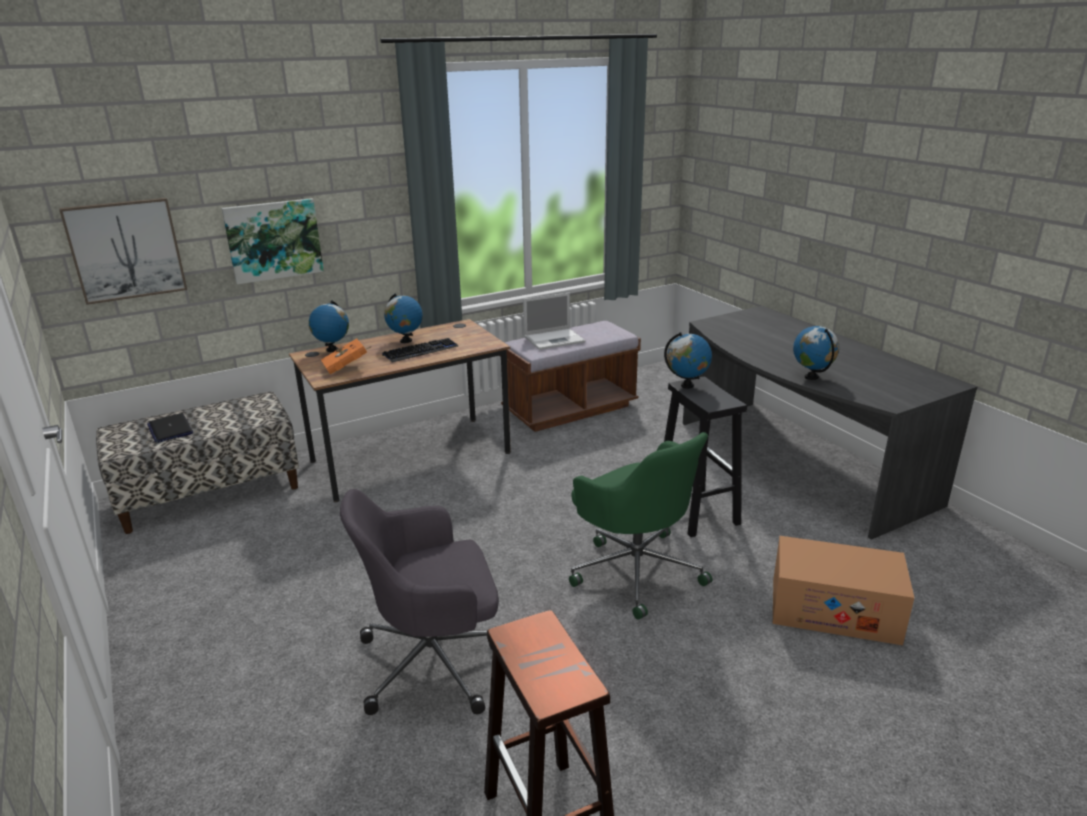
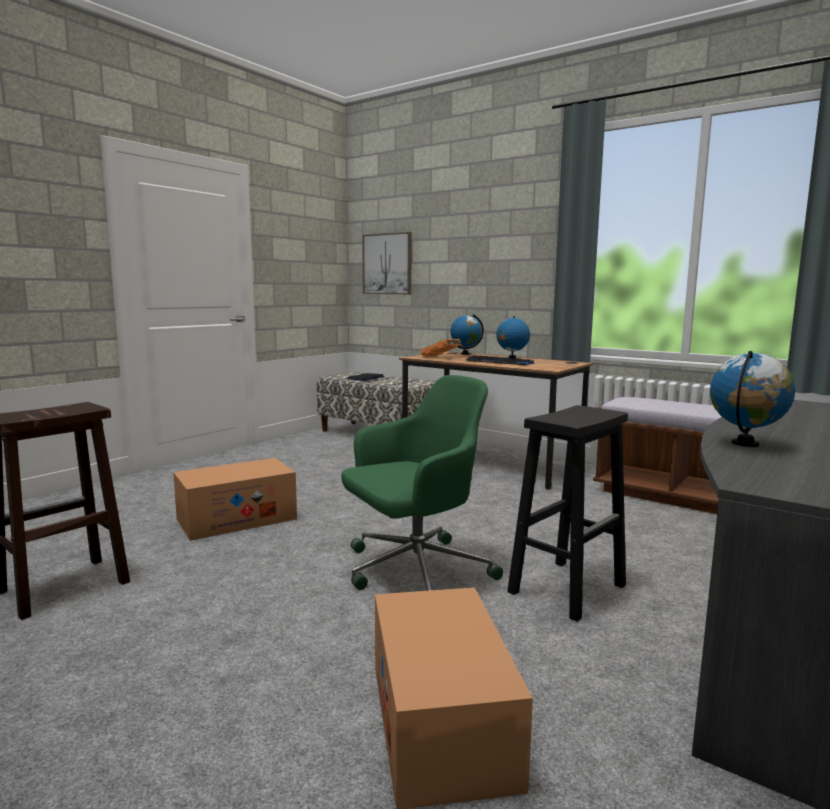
camera: 65 degrees right, 15 degrees down
picture [222,198,324,284] -> none
grey office chair [340,489,499,715] -> cardboard box [173,458,297,541]
laptop [523,293,586,350] -> none
green office chair [569,432,712,620] -> green office chair turned 150 degrees counterclockwise [341,375,503,591]
globe [664,332,712,389] -> none

